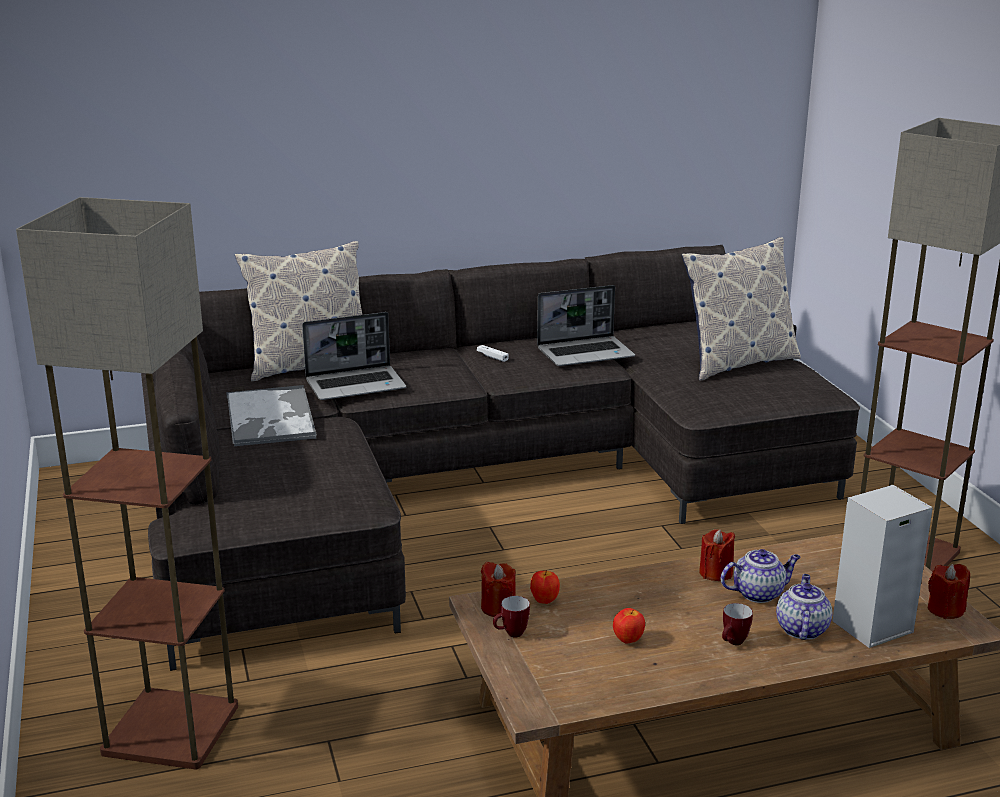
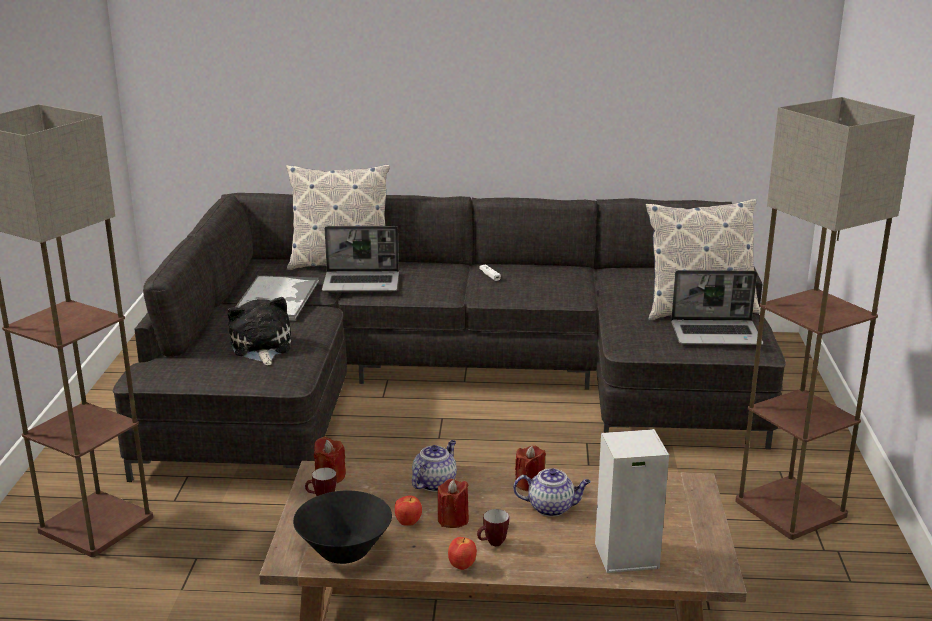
camera: 20 degrees right, 0 degrees up
apple [530,570,560,604] -> apple moved to [448,537,477,570]
laptop [537,285,635,366] -> laptop moved to [671,270,764,345]
teapot [776,574,832,640] -> teapot moved to [412,440,457,492]
red candle [928,564,970,619] -> red candle moved to [438,479,469,528]
none -> plush toy [227,297,291,366]
none -> black bowl [293,490,392,564]

